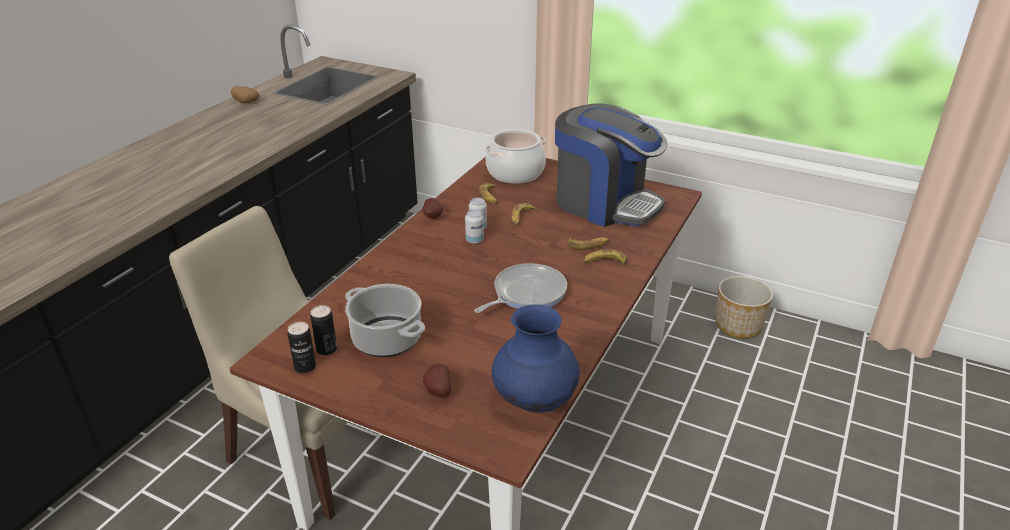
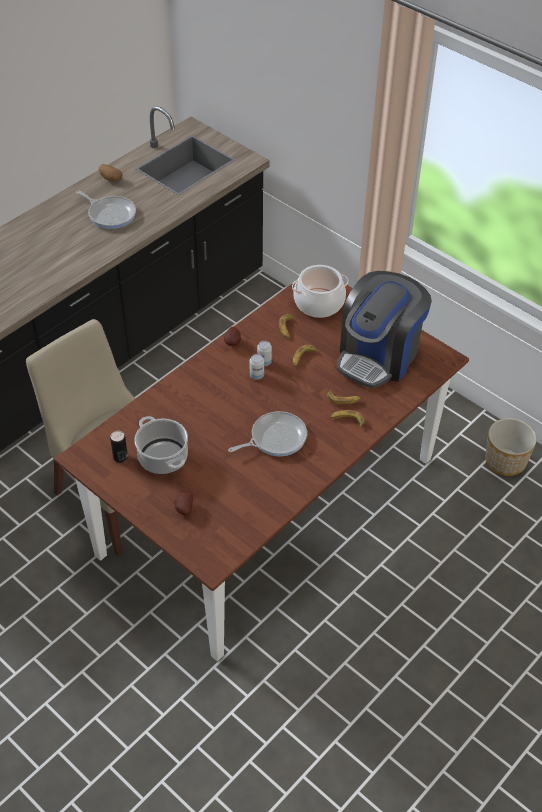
camera: 15 degrees right, 15 degrees up
can [288,322,316,373] -> none
blue vase [492,304,580,413] -> none
coffee machine [555,104,667,227] -> coffee machine turned 75 degrees clockwise [337,271,432,388]
none -> frying pan [76,191,136,229]

